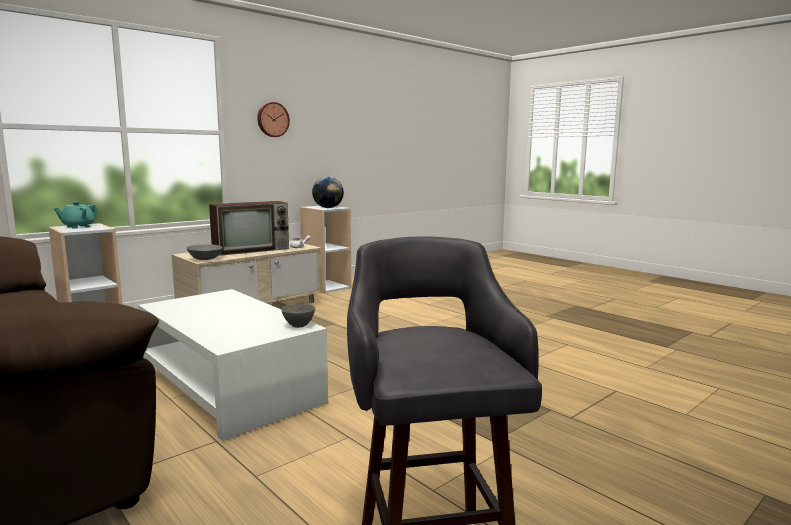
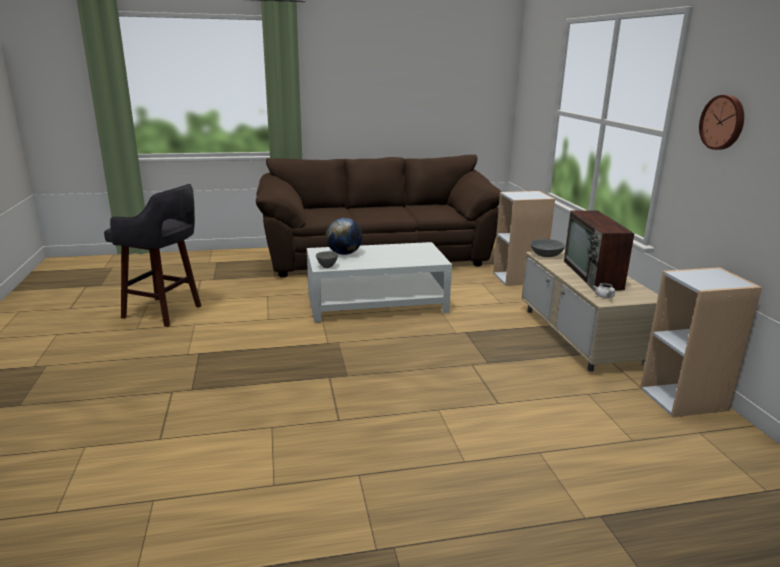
camera: 120 degrees right, 10 degrees up
turquoise teapot [54,202,99,229] -> none
globe [312,177,344,208] -> globe moved to [326,218,363,255]

